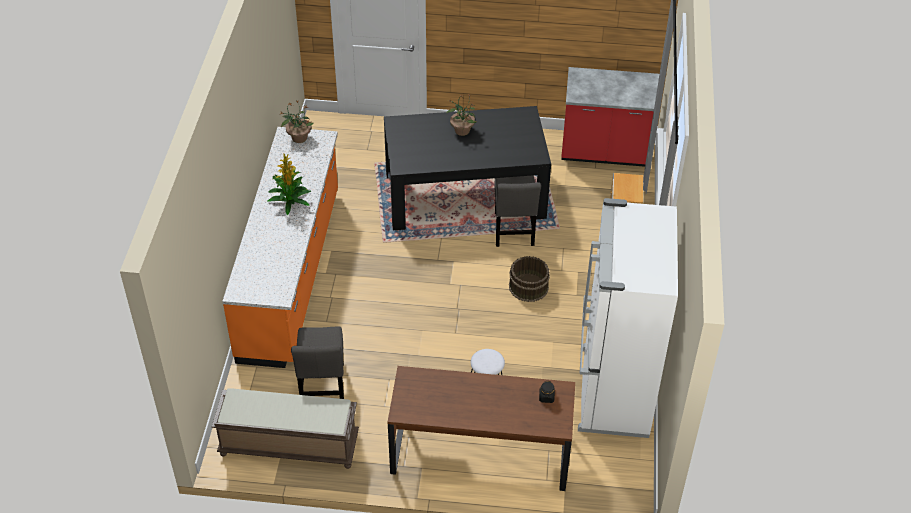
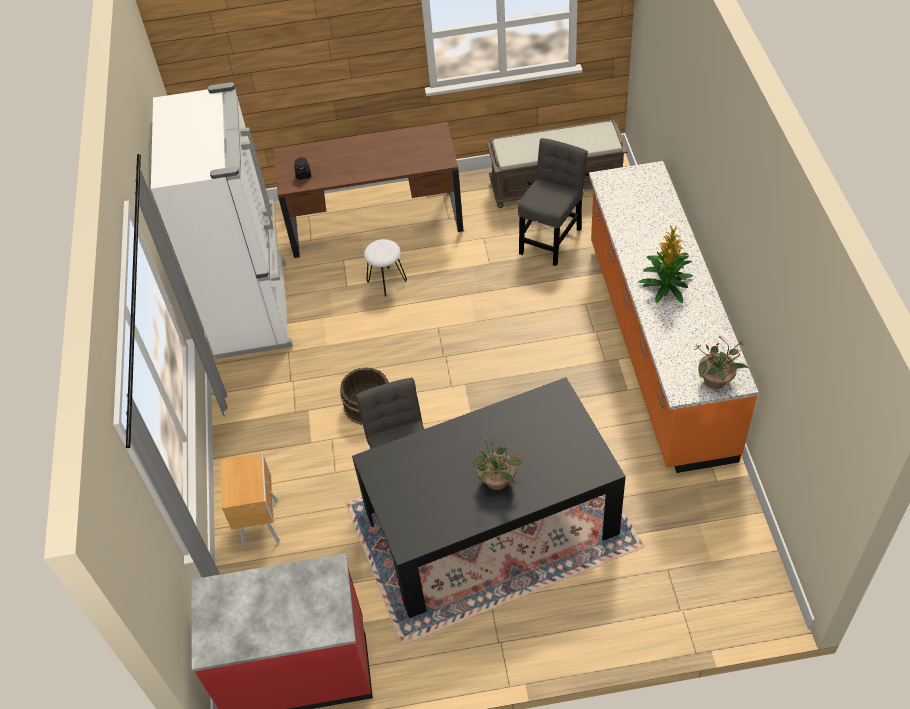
camera: 170 degrees right, 5 degrees up
grey chair [291,326,344,399] -> grey chair turned 45 degrees clockwise [518,138,588,266]

